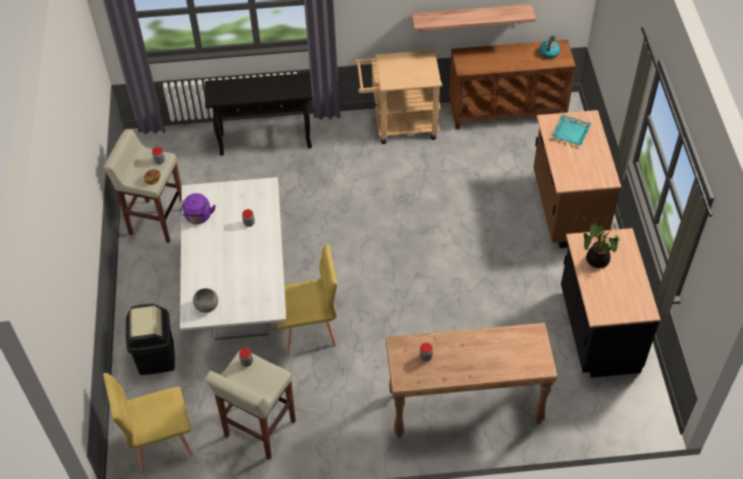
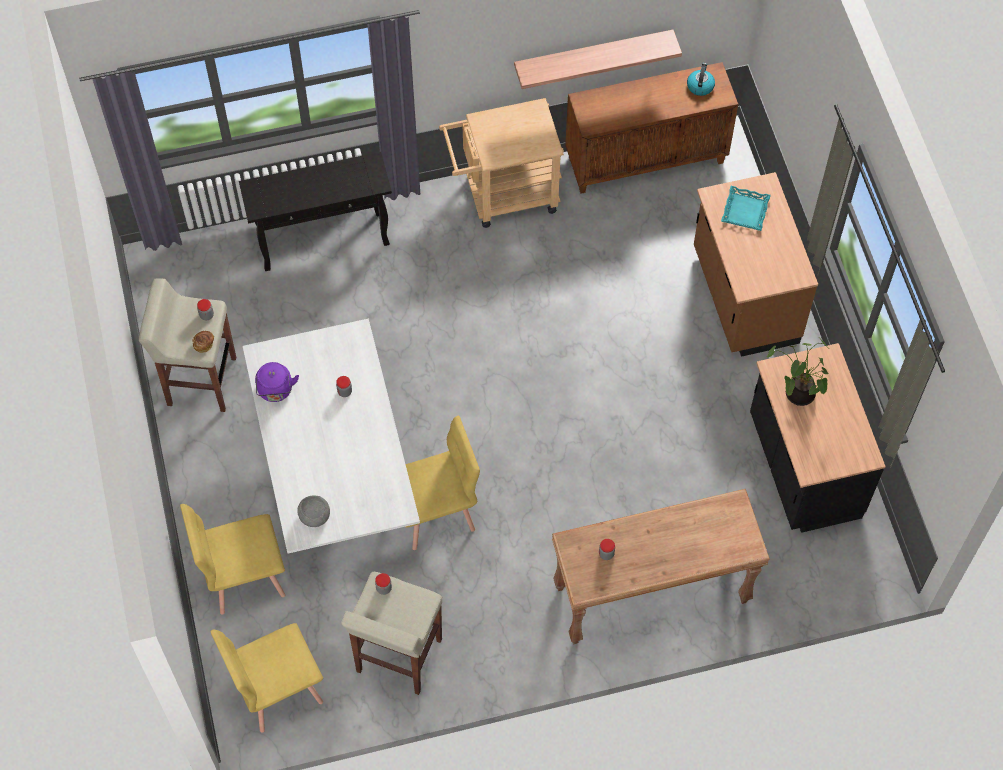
camera: 10 degrees left, 10 degrees up
black trash can [126,304,175,375] -> yellow chair [180,504,285,615]

